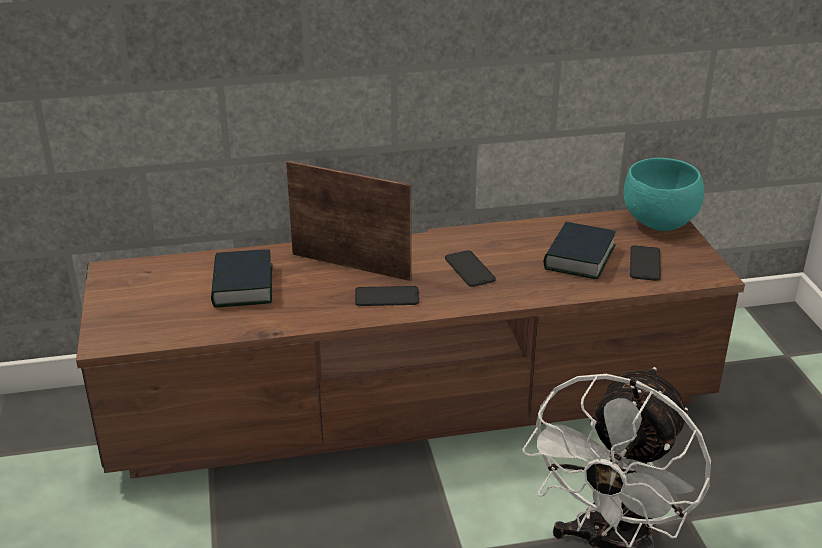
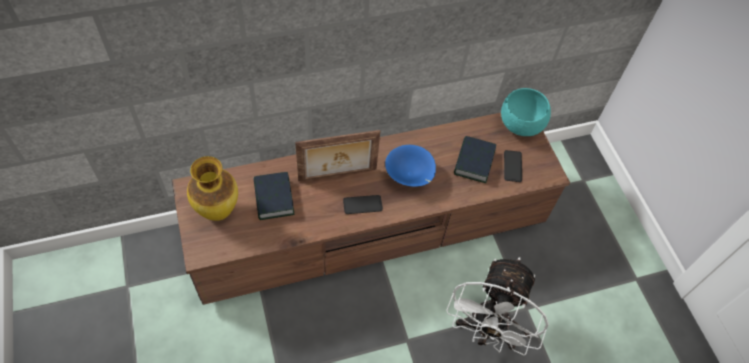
camera: 10 degrees left, 25 degrees up
picture frame [286,161,411,281] -> picture frame turned 150 degrees clockwise [295,130,380,181]
phone [445,250,496,287] -> blue bowl [385,145,436,187]
none -> vase [187,156,238,221]

